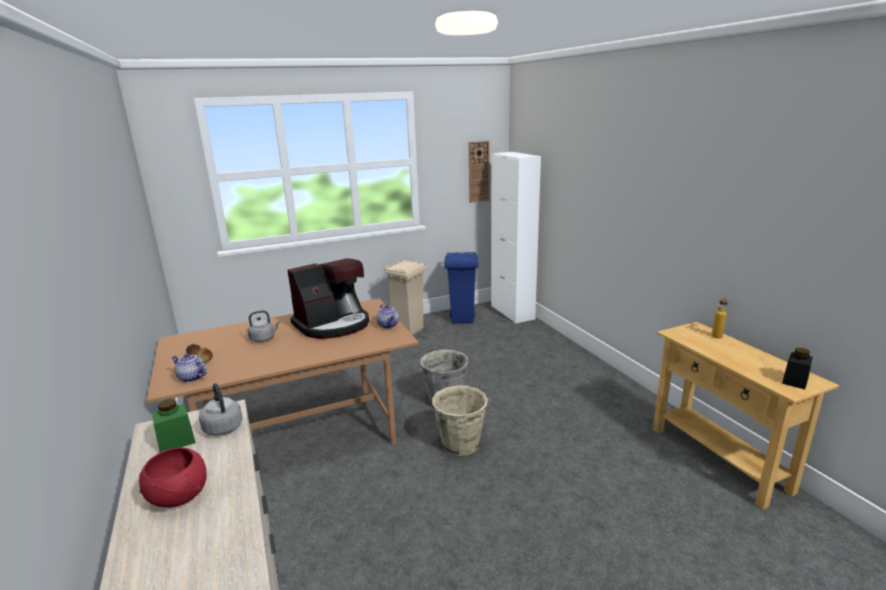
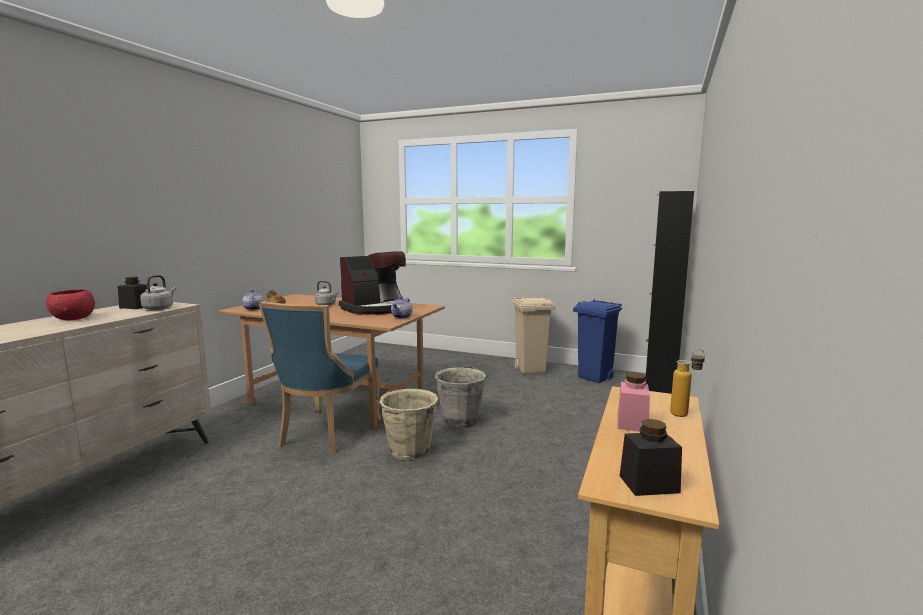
camera: 45 degrees right, 10 degrees down
green jar [152,399,196,452] -> black jar [118,277,147,309]
coffee machine [287,258,369,339] -> coffee machine turned 45 degrees counterclockwise [339,251,406,315]
wall clock [469,141,489,203] -> none
white cabinet [491,152,541,324] -> black cabinet [645,191,694,394]
none -> blue chair [259,302,382,454]
none -> pink jar [618,373,650,432]

